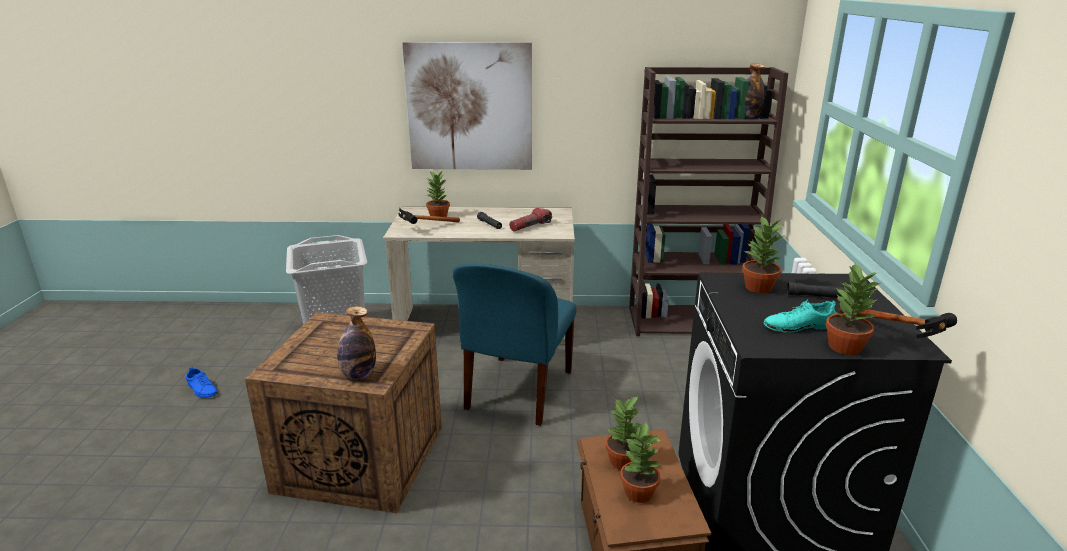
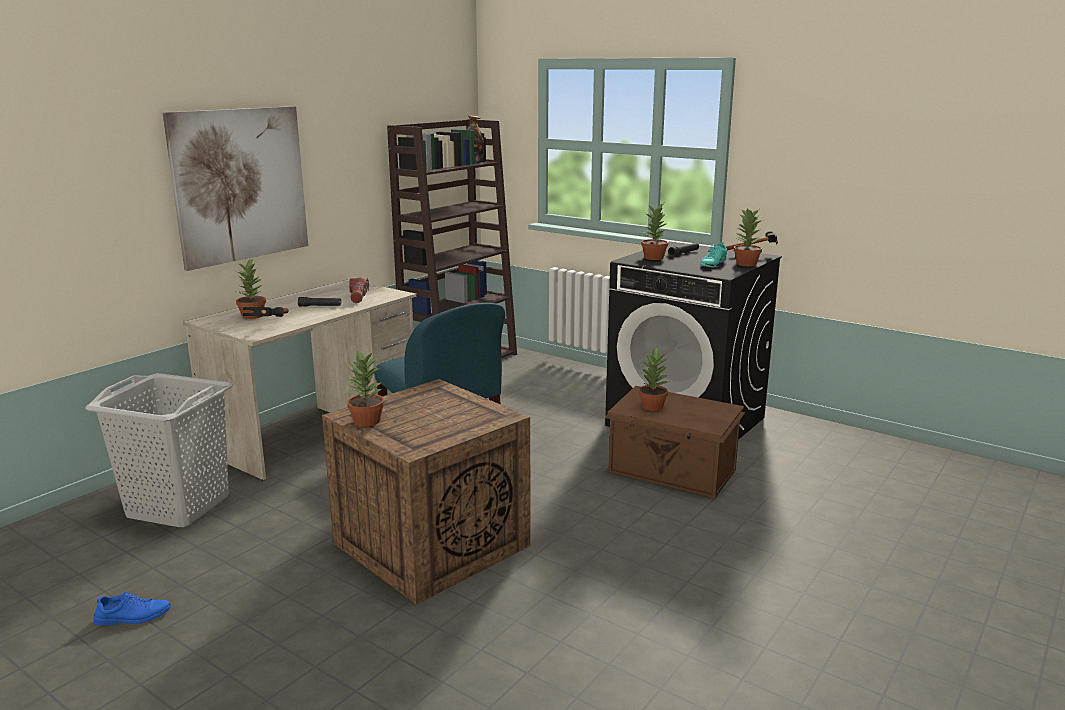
camera: 55 degrees left, 5 degrees down
bottle [337,306,376,380] -> none
potted plant [620,423,661,503] -> potted plant moved to [344,351,385,426]

